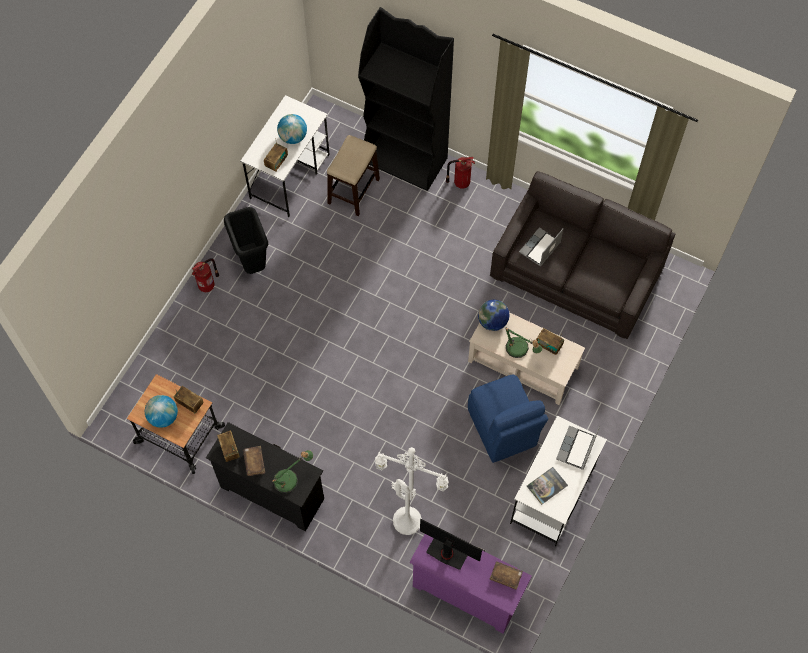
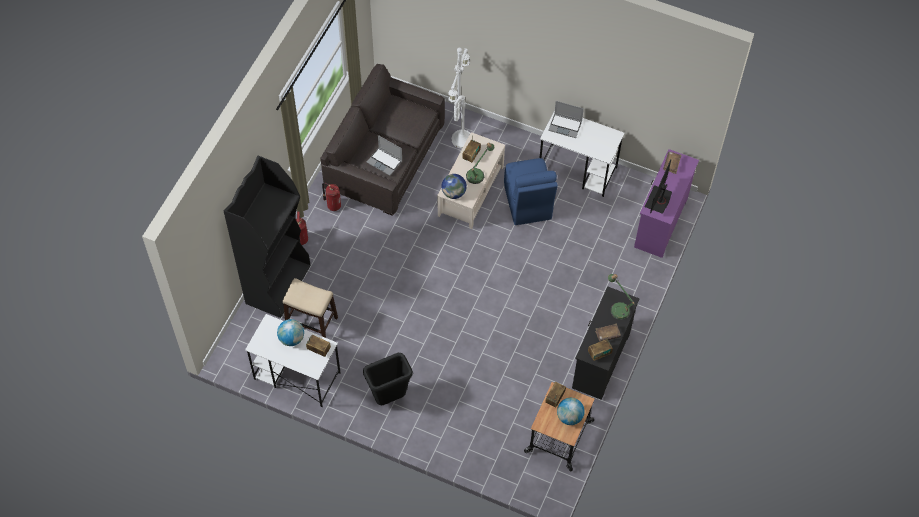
camera: 95 degrees left, 5 degrees down
fire extinguisher [192,258,219,292] -> fire extinguisher moved to [322,182,341,211]
white floor lamp [375,447,449,535] -> white floor lamp moved to [448,48,470,149]
blue chair [468,375,548,463] -> blue chair turned 105 degrees clockwise [504,158,558,225]
book [527,467,568,505] -> none

